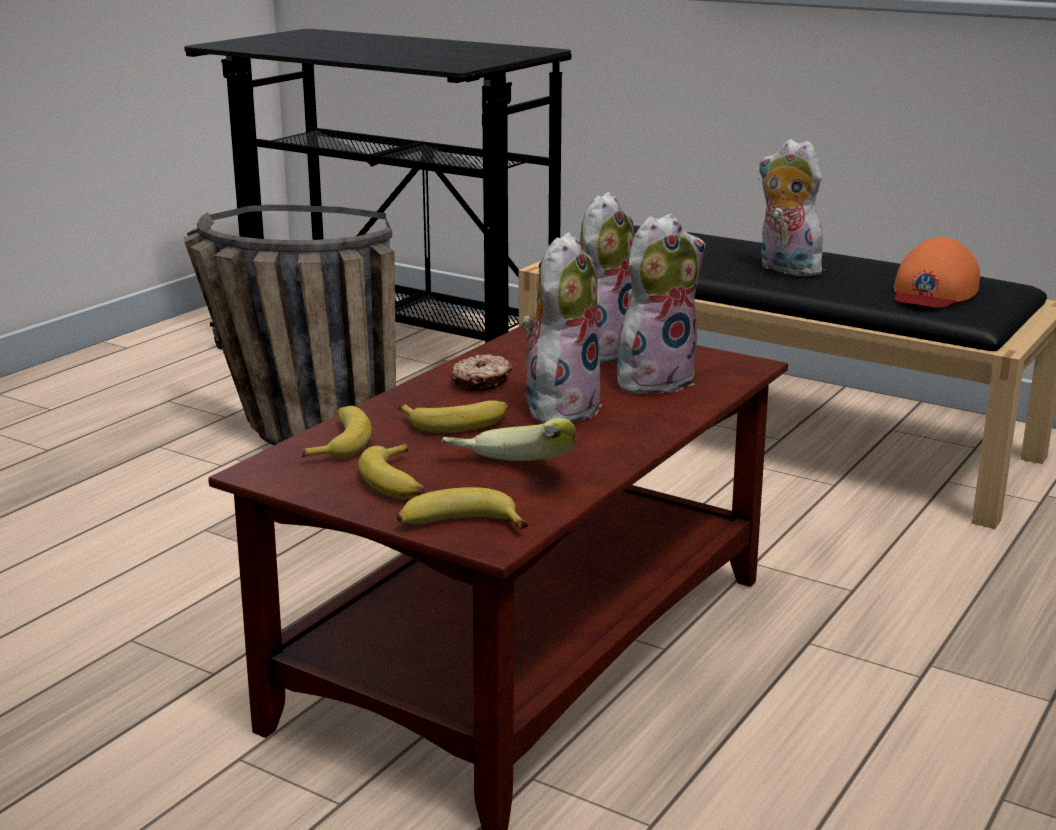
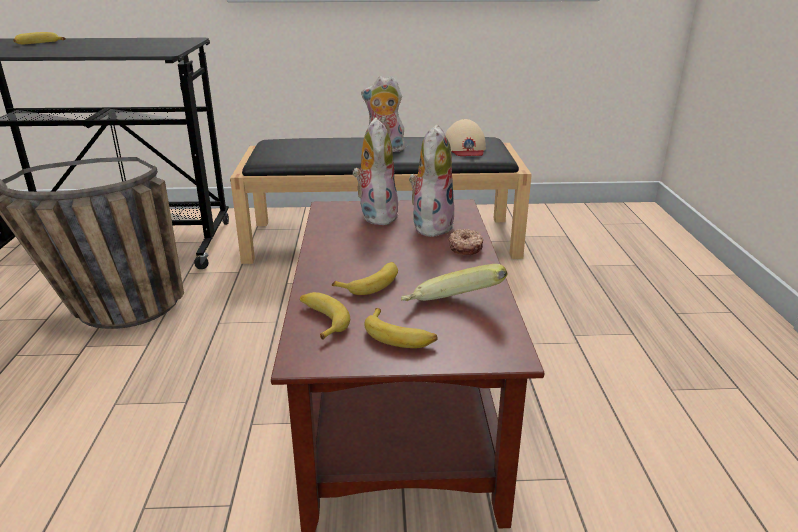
camera: 35 degrees left, 5 degrees up
banana [396,487,528,529] -> banana moved to [13,32,66,44]
donut [451,354,512,391] -> donut moved to [448,229,483,255]
plush toy [521,232,602,423] -> none
orange cap [894,237,980,308] -> beige cap [445,119,486,156]

